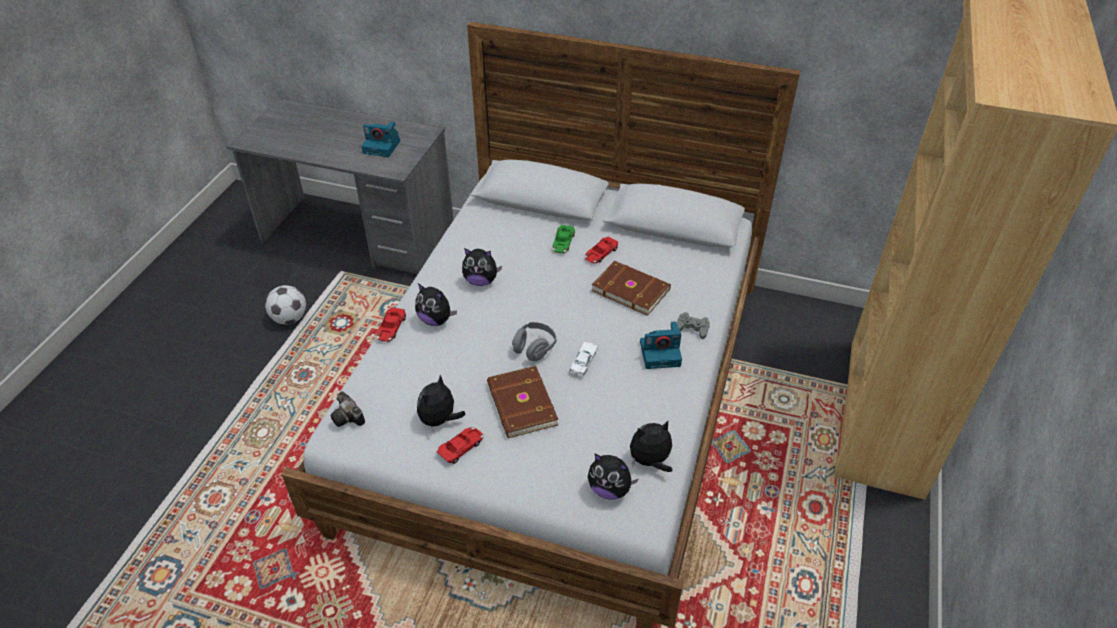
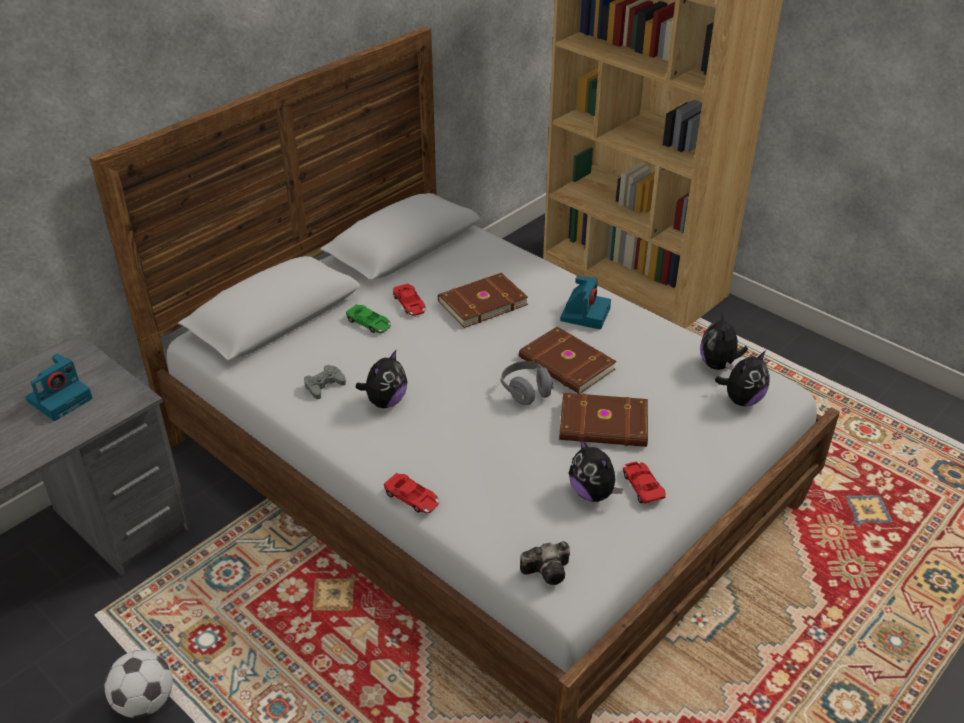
camera: 65 degrees left, 5 degrees down
plush toy [415,283,457,326] -> none
white toy car [569,341,598,376] -> brown book [519,327,617,394]
grey game controller [677,312,710,339] -> grey game controller moved to [304,365,346,400]

